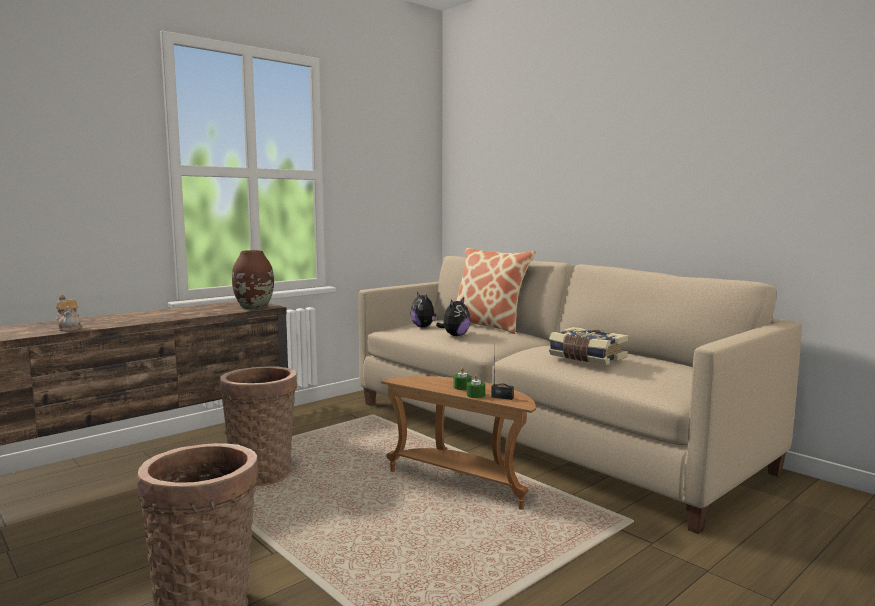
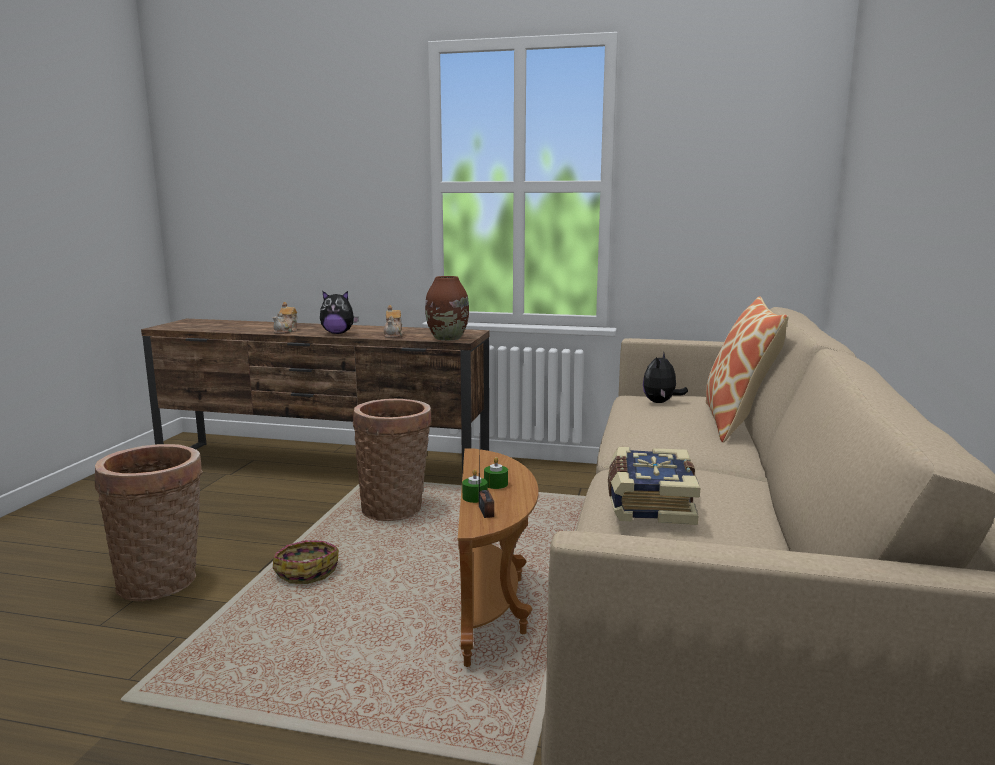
camera: 55 degrees right, 5 degrees up
plush toy [436,298,470,336] -> plush toy moved to [320,291,359,334]
none -> basket [273,540,339,584]
none -> teapot [384,305,404,338]

